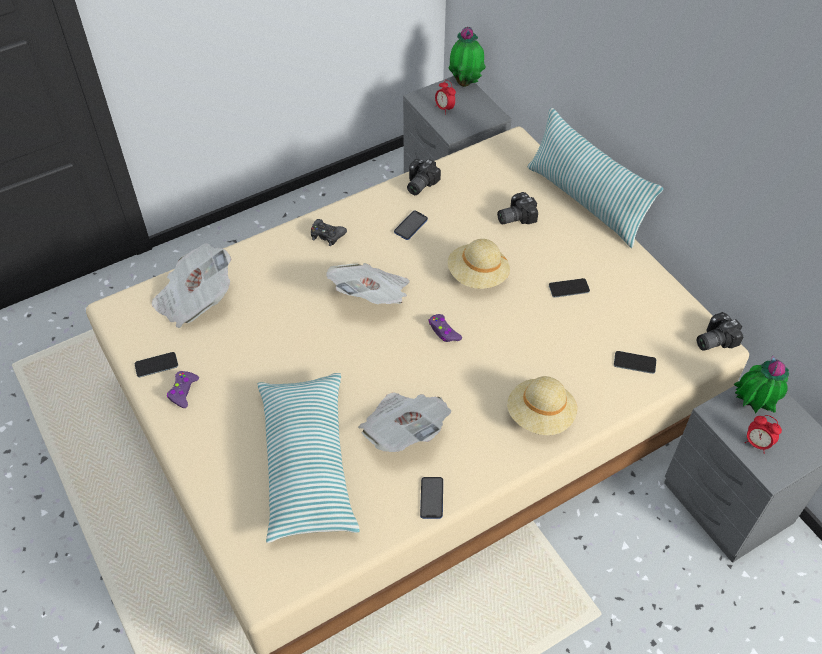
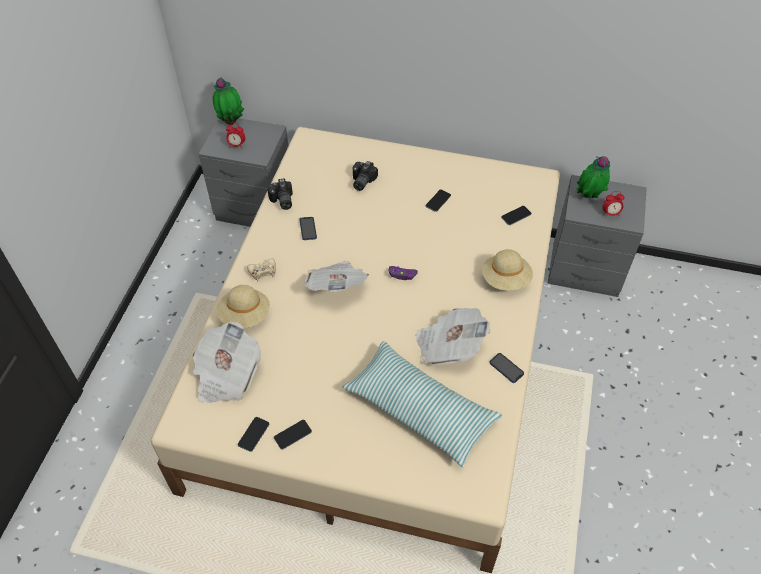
camera: 45 degrees left, 0 degrees up
purple game controller [167,371,199,408] -> phone [274,420,312,449]
black game controller [311,219,347,246] -> beige game controller [247,258,276,281]
beige hat [448,239,510,289] -> beige hat moved to [217,285,270,328]
pillow [527,108,663,248] -> none
camera [697,312,743,351] -> none

